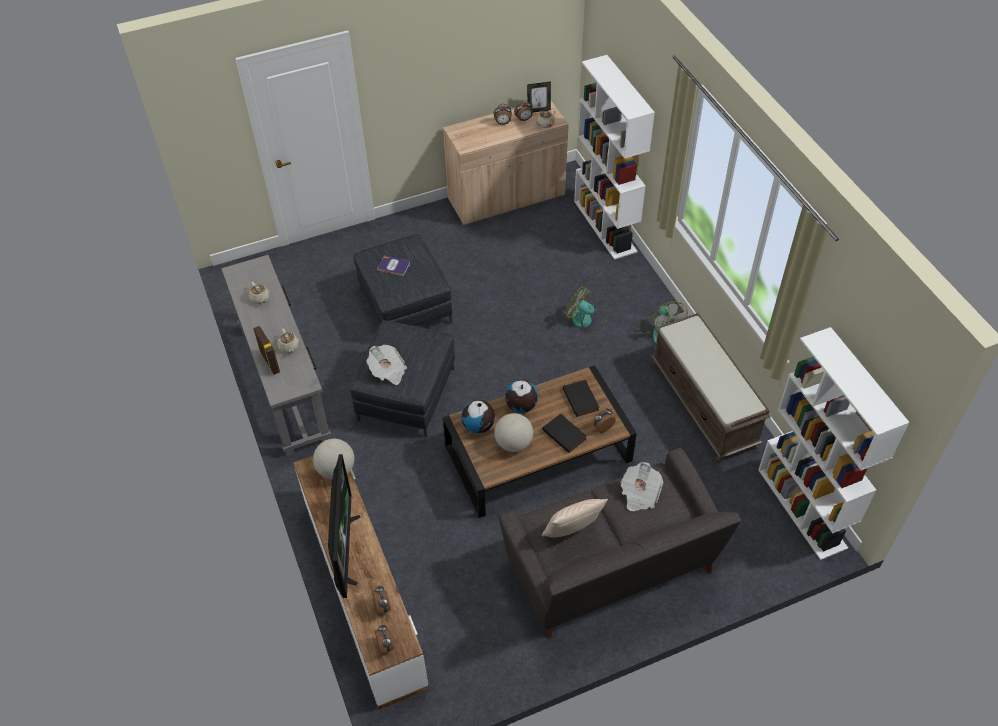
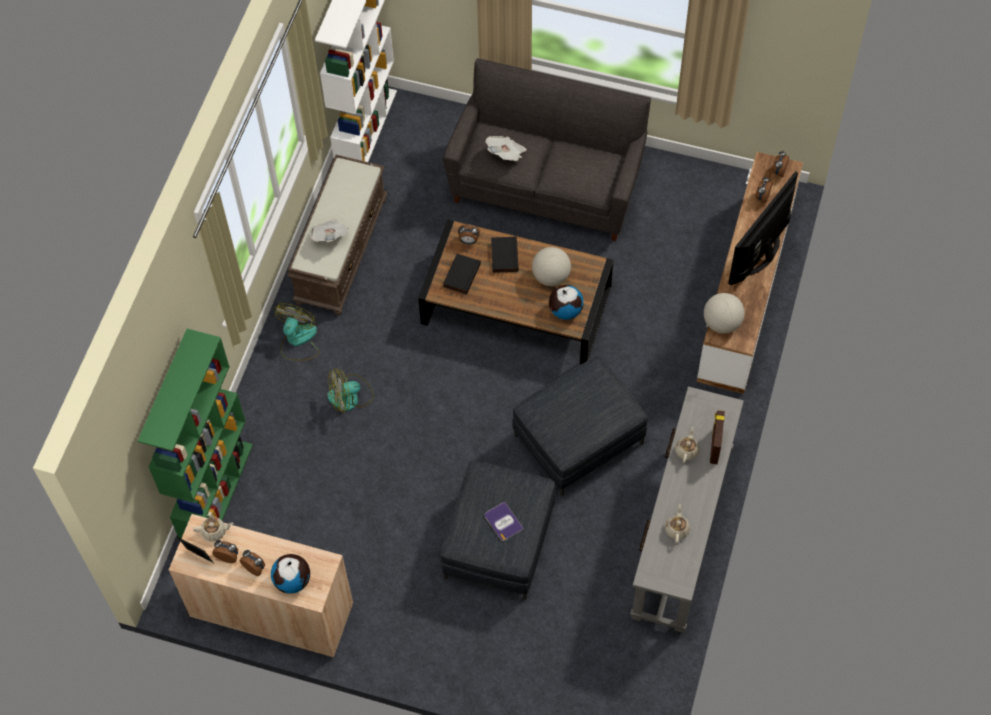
camera: 140 degrees left, 10 degrees up
newspaper [366,345,407,385] -> newspaper moved to [310,219,349,242]
globe [505,380,538,413] -> globe moved to [271,554,310,594]
beige pillow [542,499,608,538] -> none
fan [565,286,607,333] -> fan turned 90 degrees clockwise [327,368,374,412]
white bookcase [574,55,655,260] -> green bookcase [138,329,253,538]

